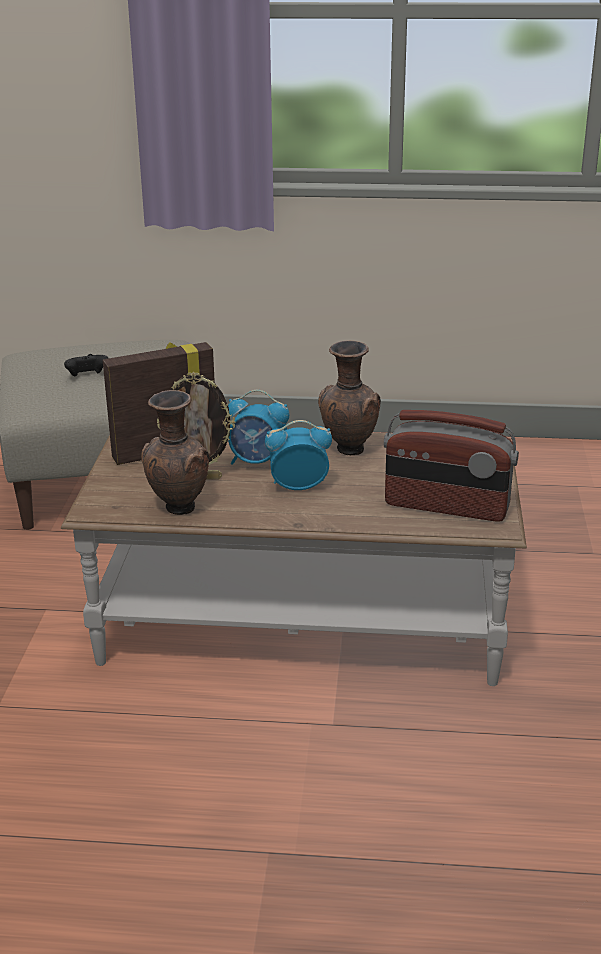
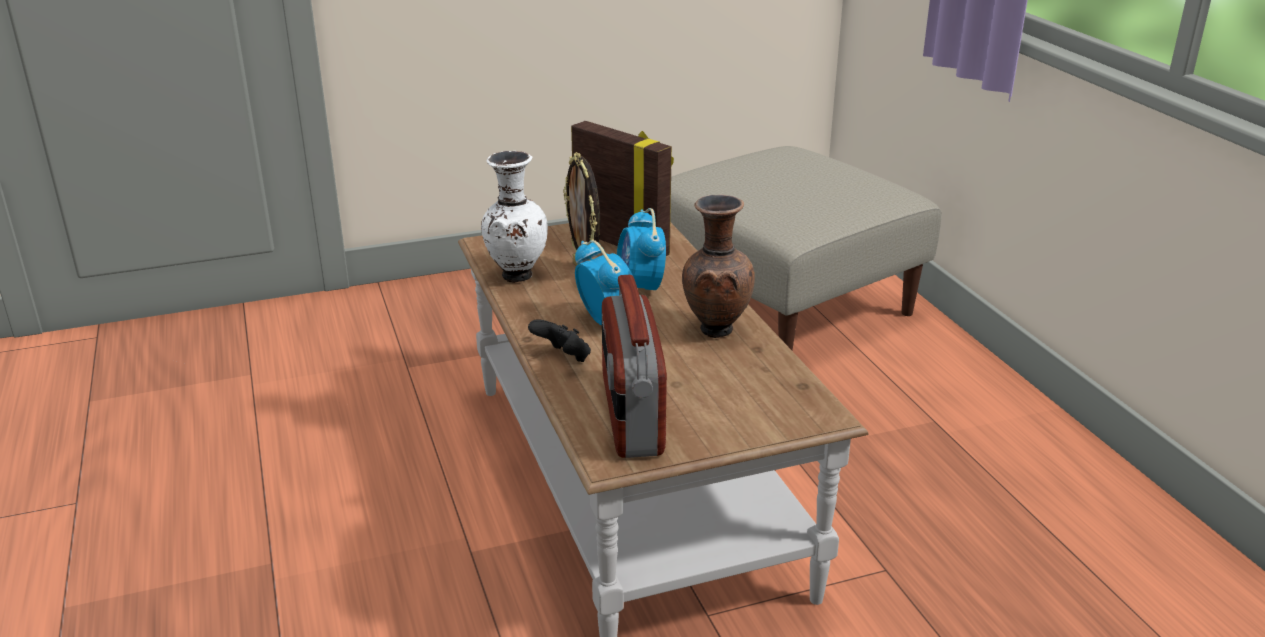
camera: 65 degrees right, 0 degrees up
black game controller [64,354,108,376] -> black game controller moved to [528,320,591,362]
brown vase [141,390,209,515] -> white vase [481,151,548,283]

